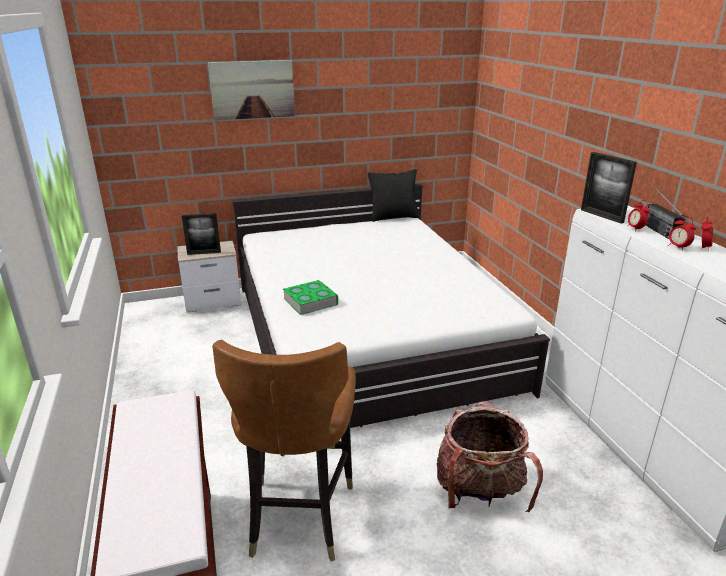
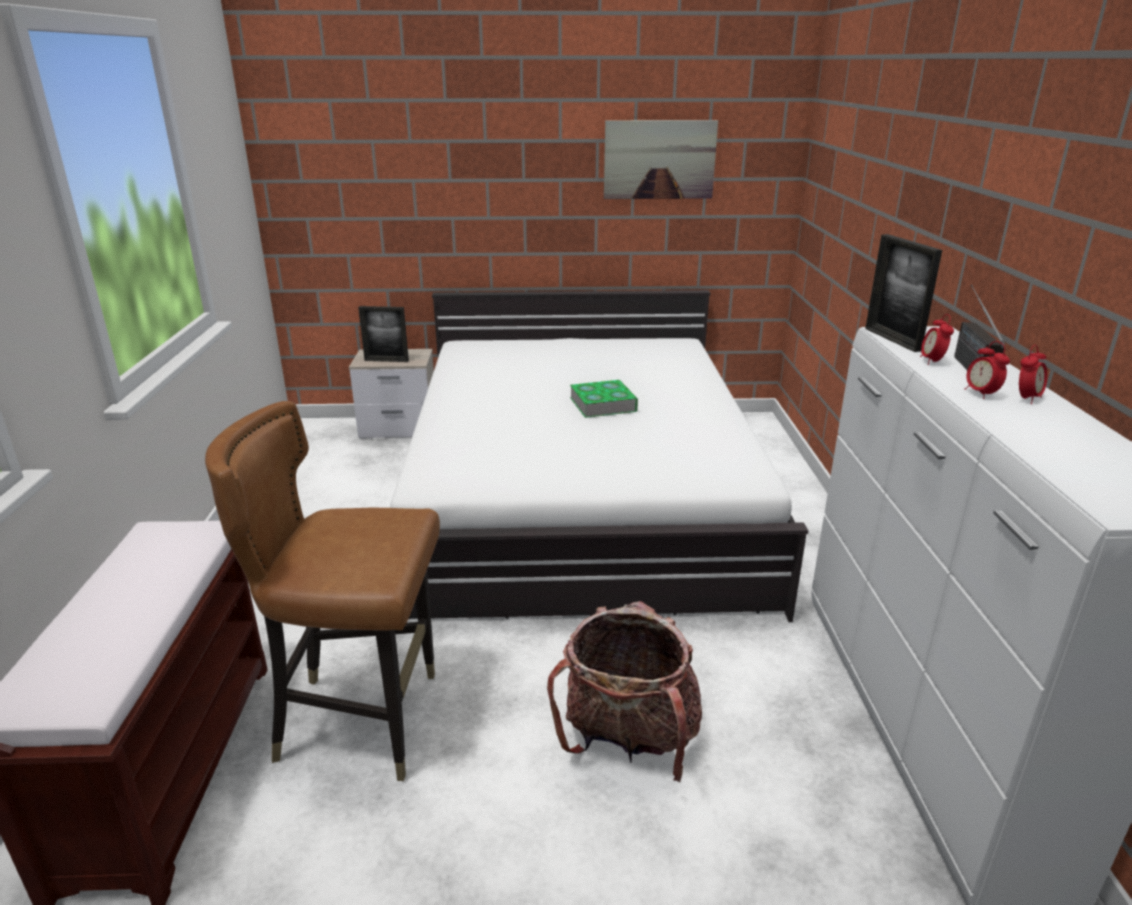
camera: 15 degrees right, 0 degrees up
picture [208,60,295,120] -> picture moved to [604,120,718,199]
brown chair [212,340,356,561] -> brown chair turned 75 degrees clockwise [205,401,440,781]
book [283,280,338,315] -> book moved to [570,380,638,418]
black pillow [368,169,419,222] -> none

